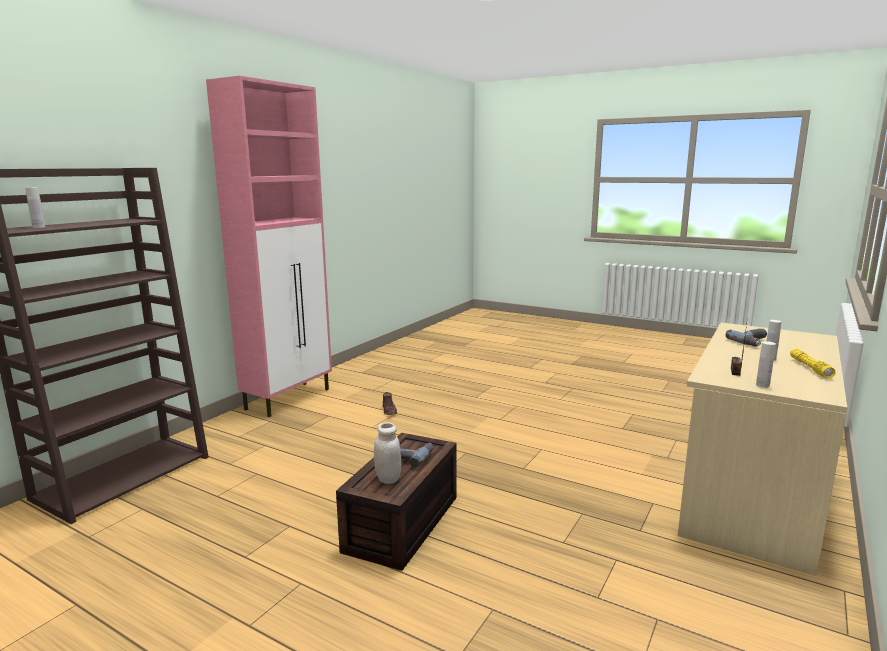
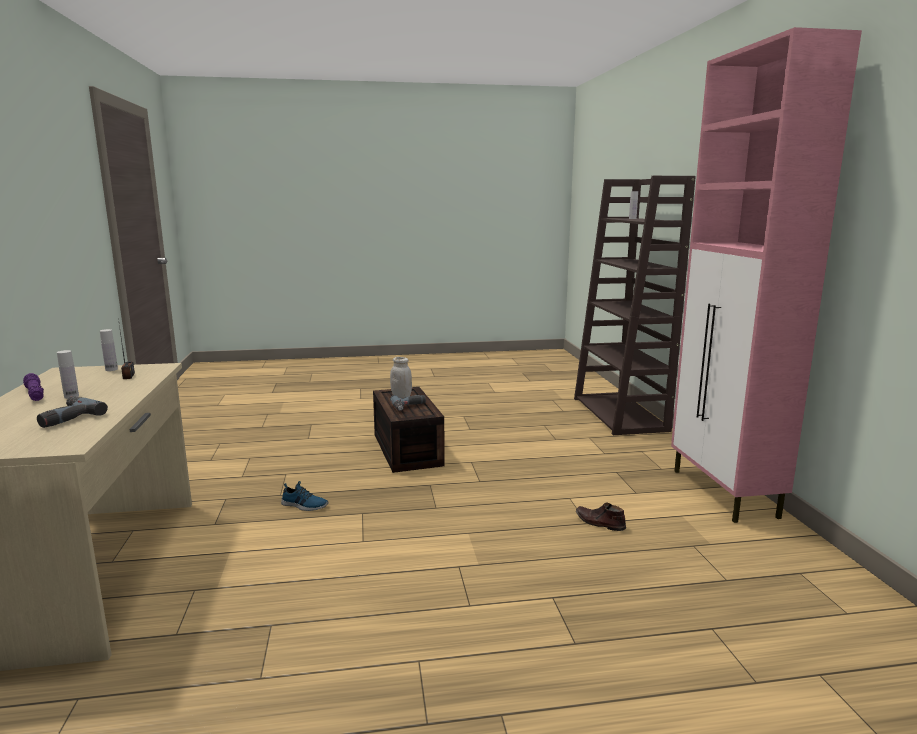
camera: 140 degrees right, 0 degrees up
yellow flashlight [790,349,836,379] -> purple flashlight [23,373,44,401]
none -> shoe [281,481,328,511]

